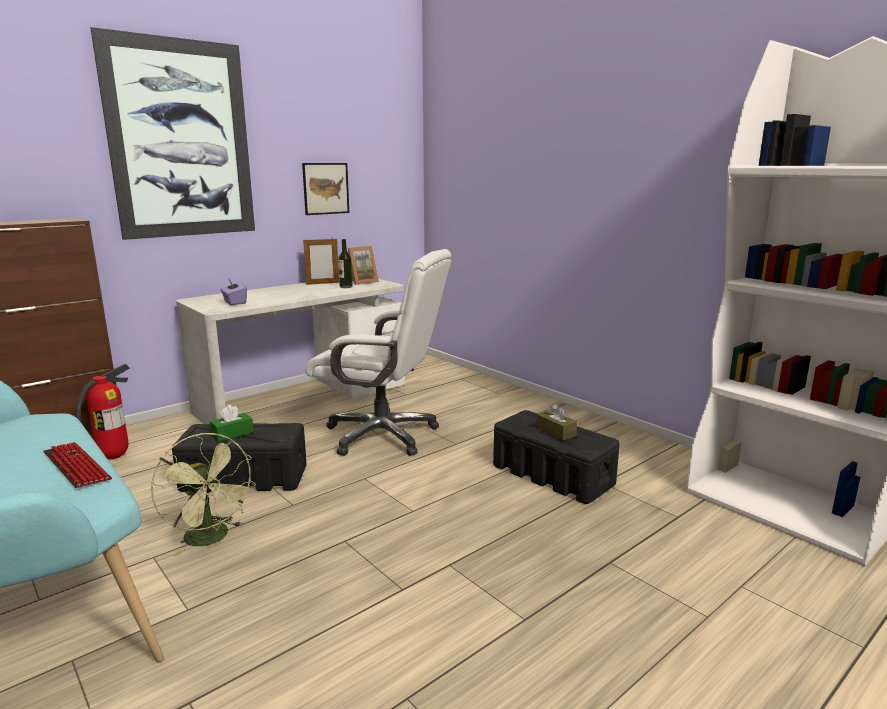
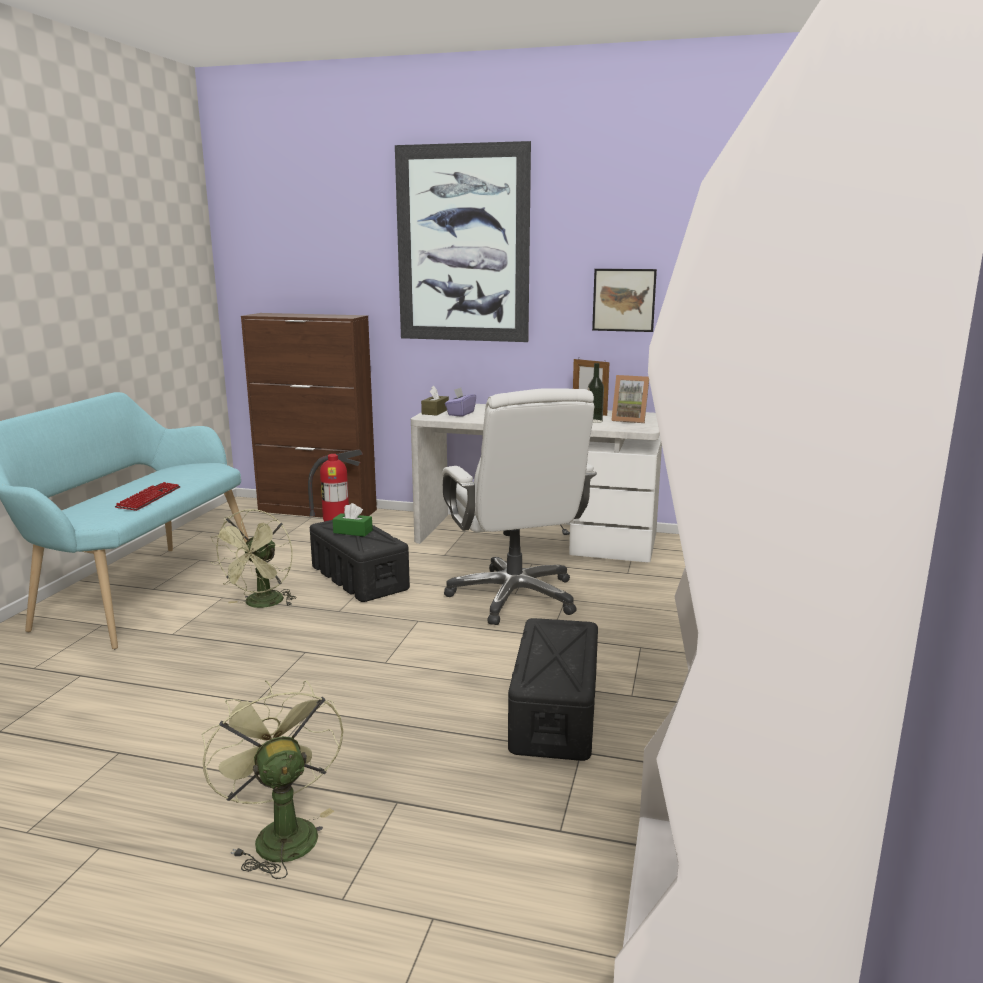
camera: 55 degrees right, 0 degrees up
brown tissue box [537,404,577,441] -> brown tissue box moved to [421,386,449,416]
none -> green fan [202,680,344,879]

